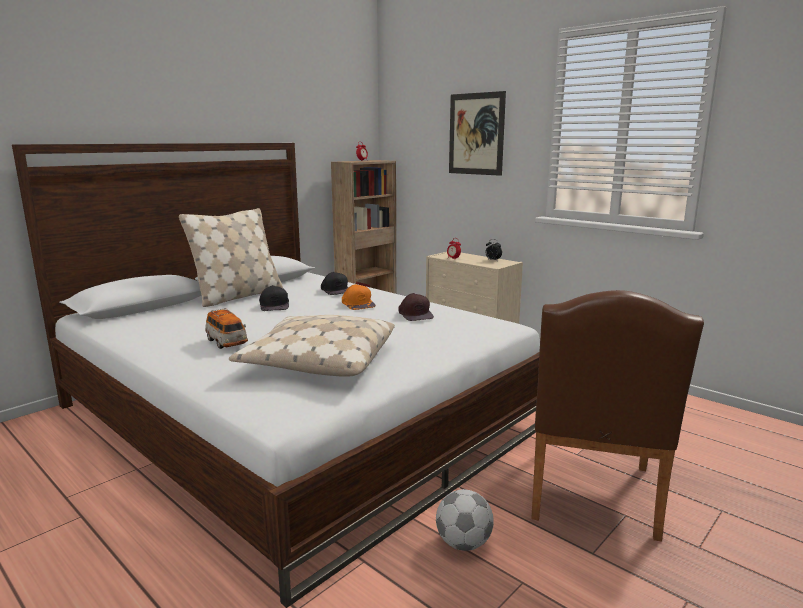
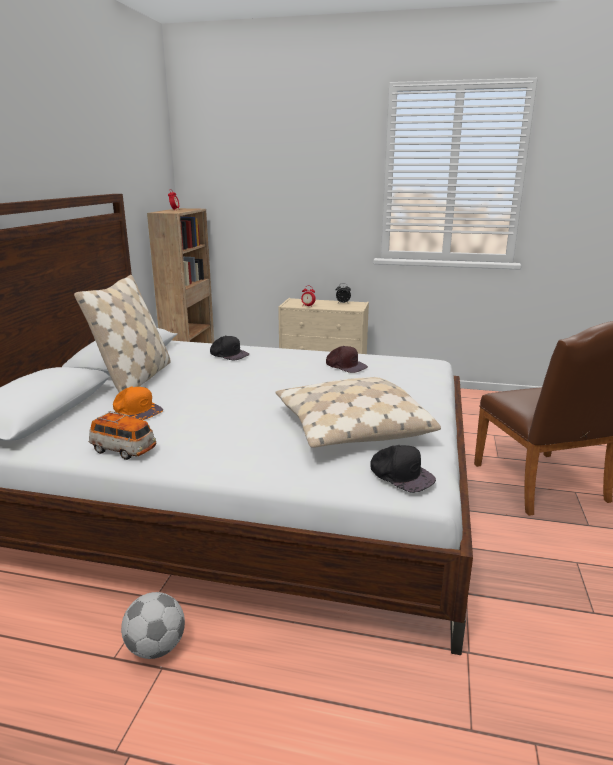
camera: 30 degrees left, 5 degrees up
toy car [205,308,248,349] -> toy car moved to [89,411,156,460]
black cap [259,285,289,311] -> black cap moved to [370,445,436,493]
orange cap [342,284,376,310] -> orange cap moved to [113,386,163,420]
football [436,489,494,551] -> football moved to [121,592,185,659]
picture [449,91,506,176] -> none

